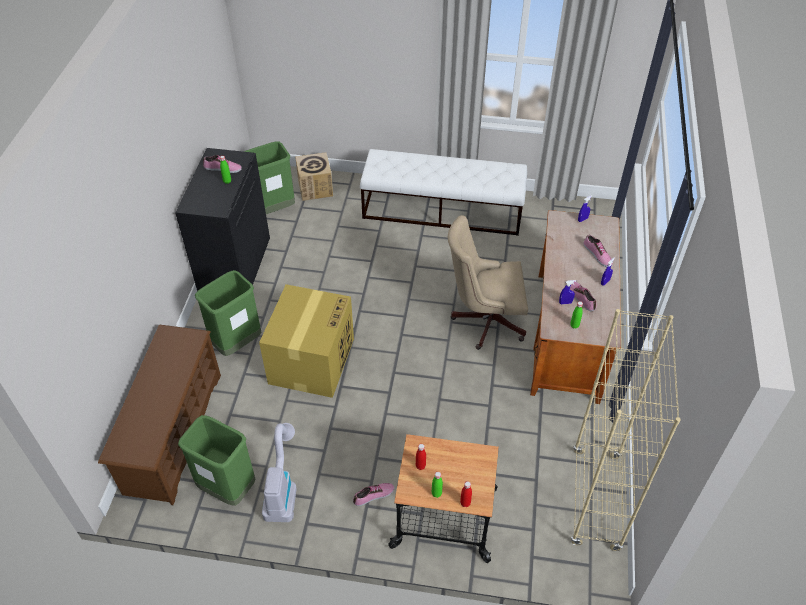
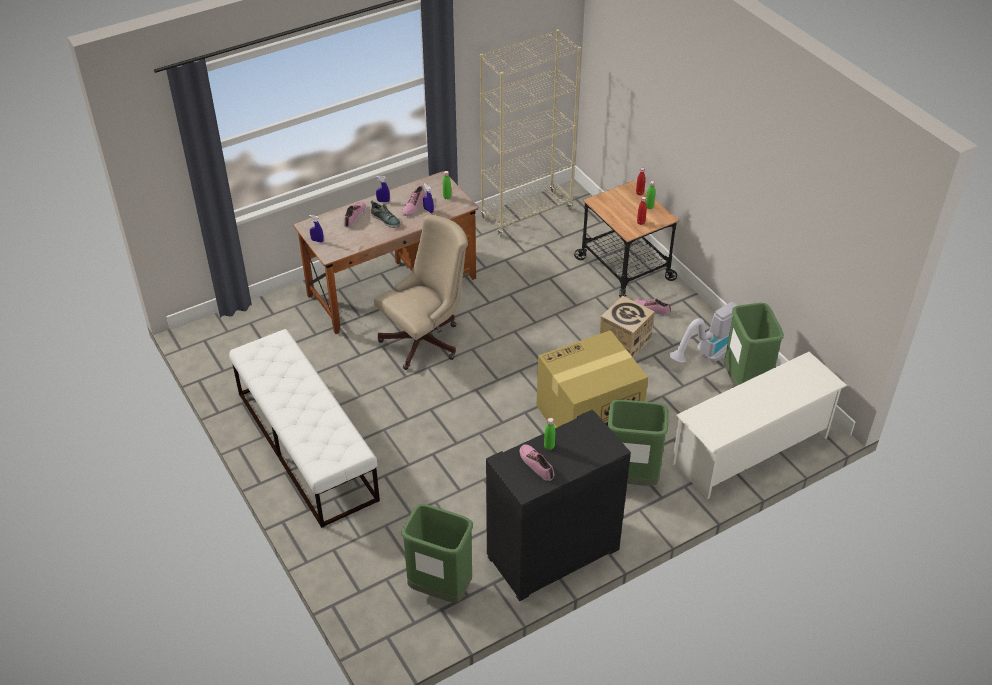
camera: 130 degrees left, 5 degrees down
brown shoe rack [98,325,221,505] -> white shoe rack [672,352,847,499]
cardboard box [295,152,333,201] -> cardboard box moved to [600,296,655,357]
beige office chair [448,215,528,350] -> beige office chair turned 90 degrees counterclockwise [374,214,468,370]
none -> shoe [371,200,400,228]

